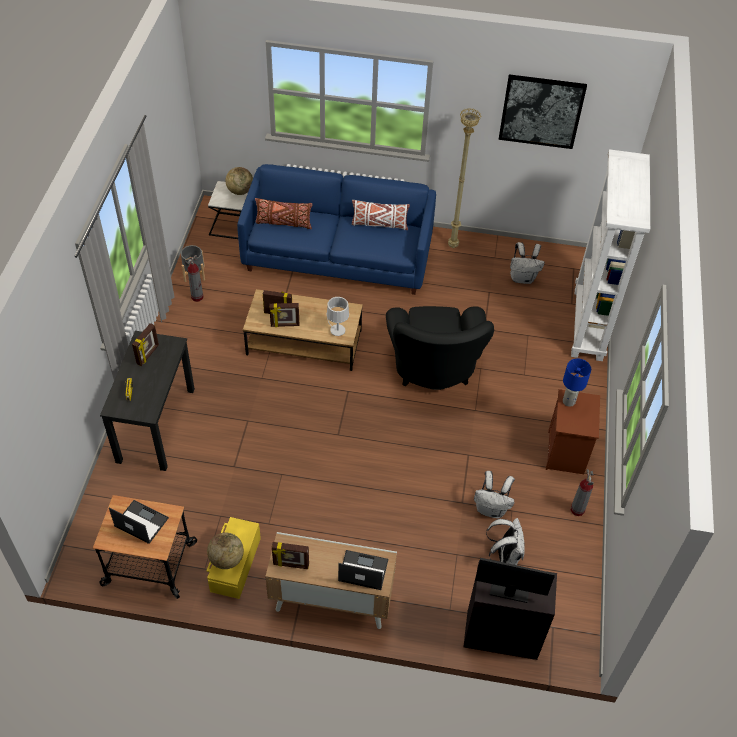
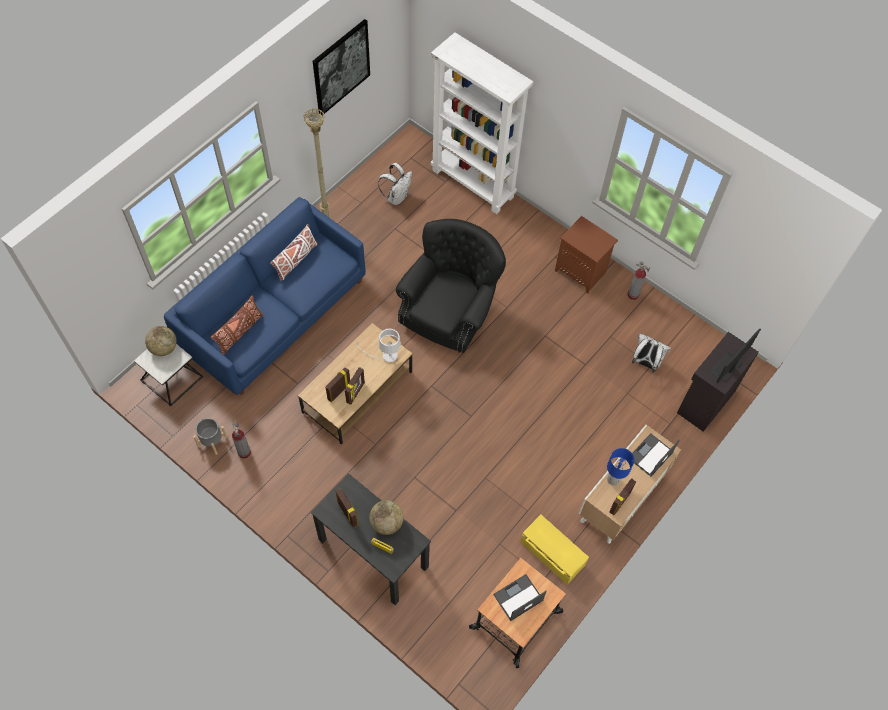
camera: 60 degrees left, 10 degrees up
globe [207,533,244,569] -> globe moved to [369,500,404,535]
black armchair [386,306,494,390] -> black armchair turned 90 degrees counterclockwise [396,219,506,353]
white backpack [474,471,515,519] -> none
blue table lamp [563,358,591,407] -> blue table lamp moved to [607,448,635,486]

